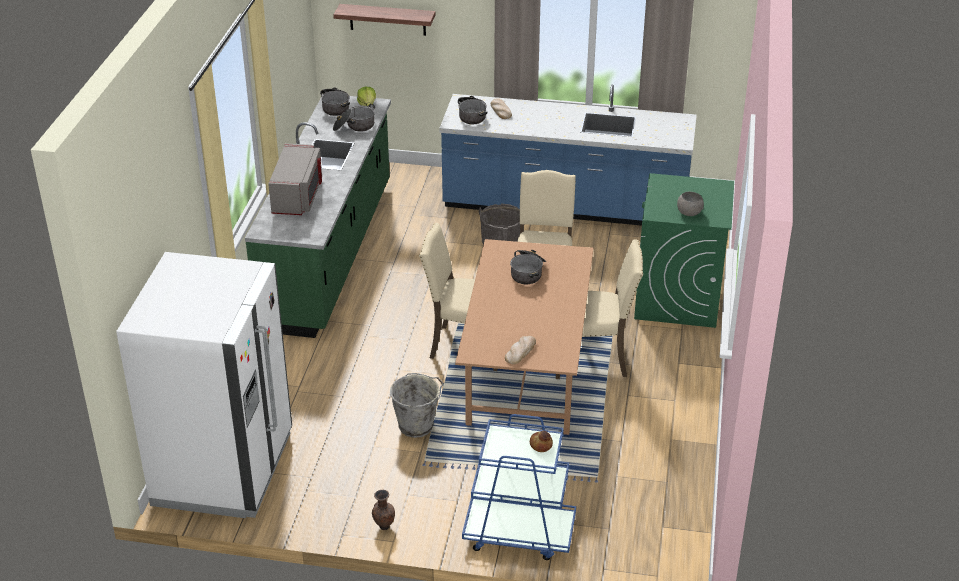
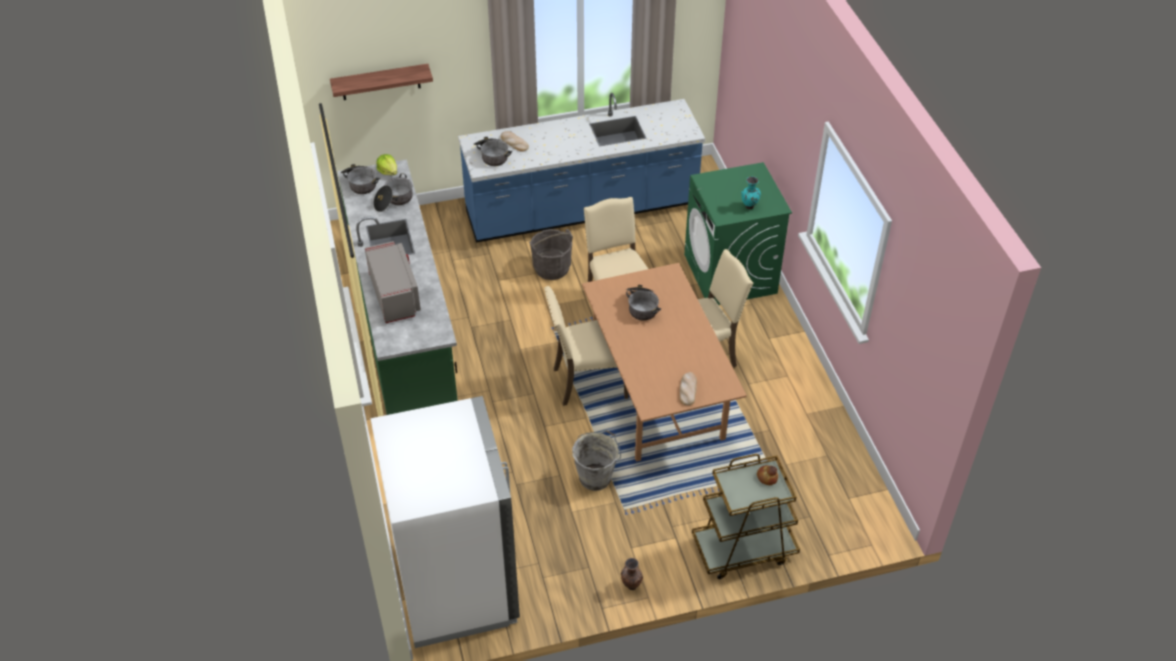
camera: 25 degrees left, 10 degrees up
blue cart [462,414,576,560] -> brown cart [692,454,800,579]
grey bowl [677,192,704,216] -> turquoise vase [741,176,761,209]

